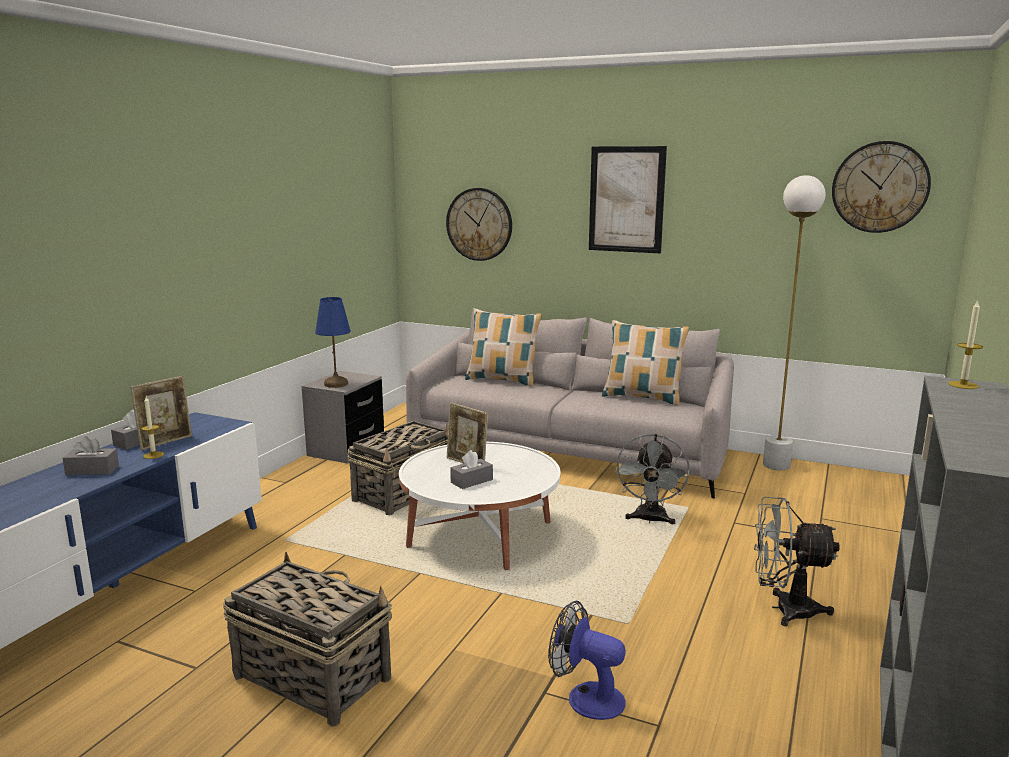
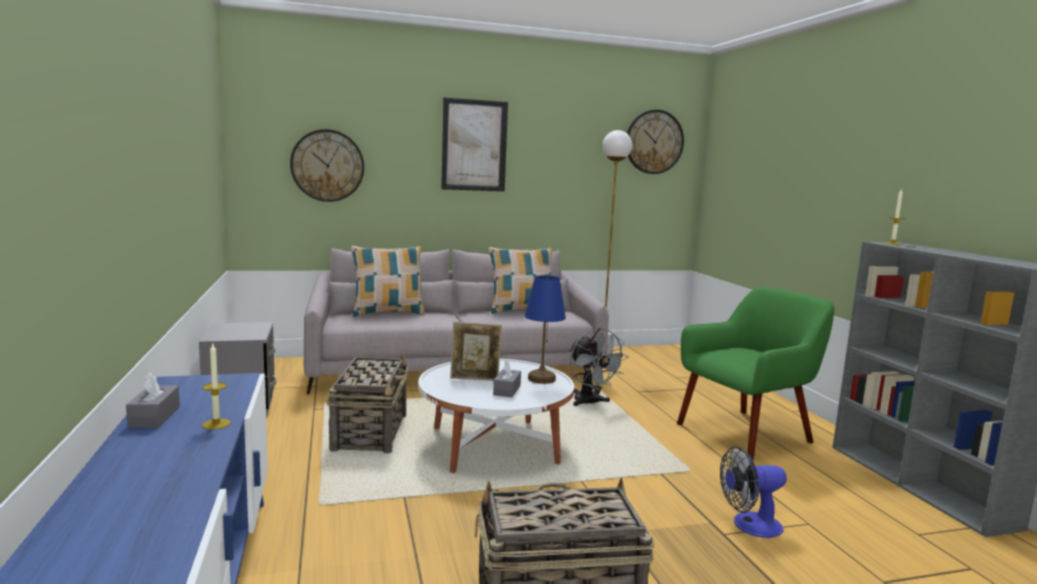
camera: 40 degrees left, 5 degrees down
grey tissue box [62,436,119,475] -> none
picture frame [130,376,192,450] -> none
blue table lamp [315,297,351,388] -> blue table lamp moved to [524,275,566,384]
grey fan [754,497,840,626] -> green armchair [677,287,834,461]

